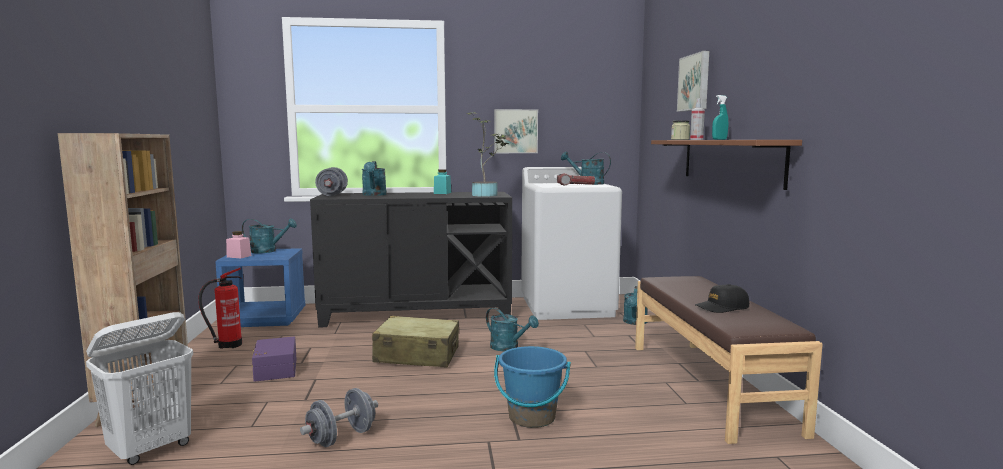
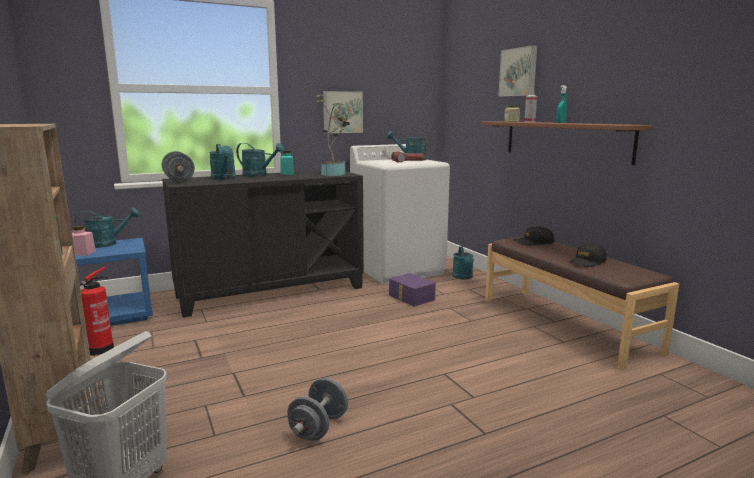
camera: 20 degrees left, 5 degrees up
purple storage box [252,337,296,382] -> purple storage box moved to [389,273,436,306]
beige suitcase [372,316,459,367] -> none
turquoise watering can [486,307,539,351] -> turquoise watering can moved to [236,143,284,177]
blue bucket [494,346,571,428] -> none
none -> black cap [514,226,555,245]

